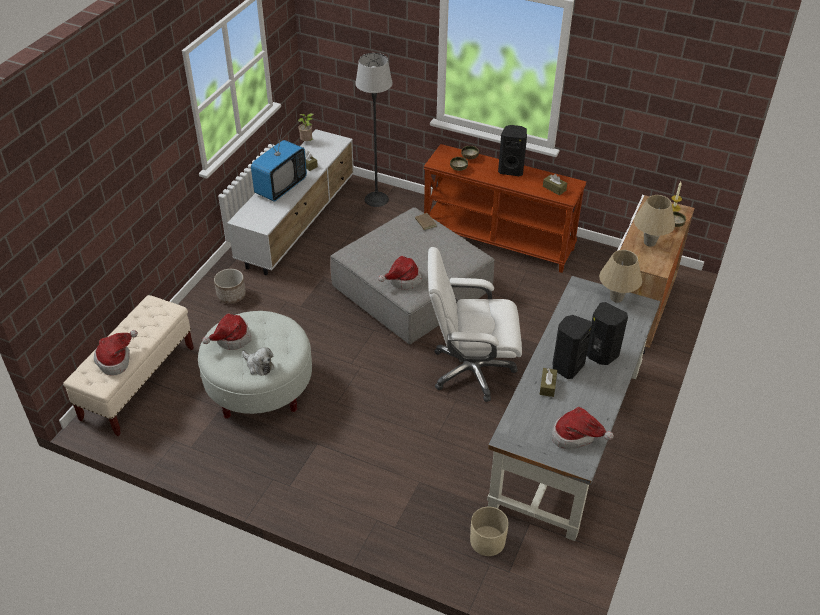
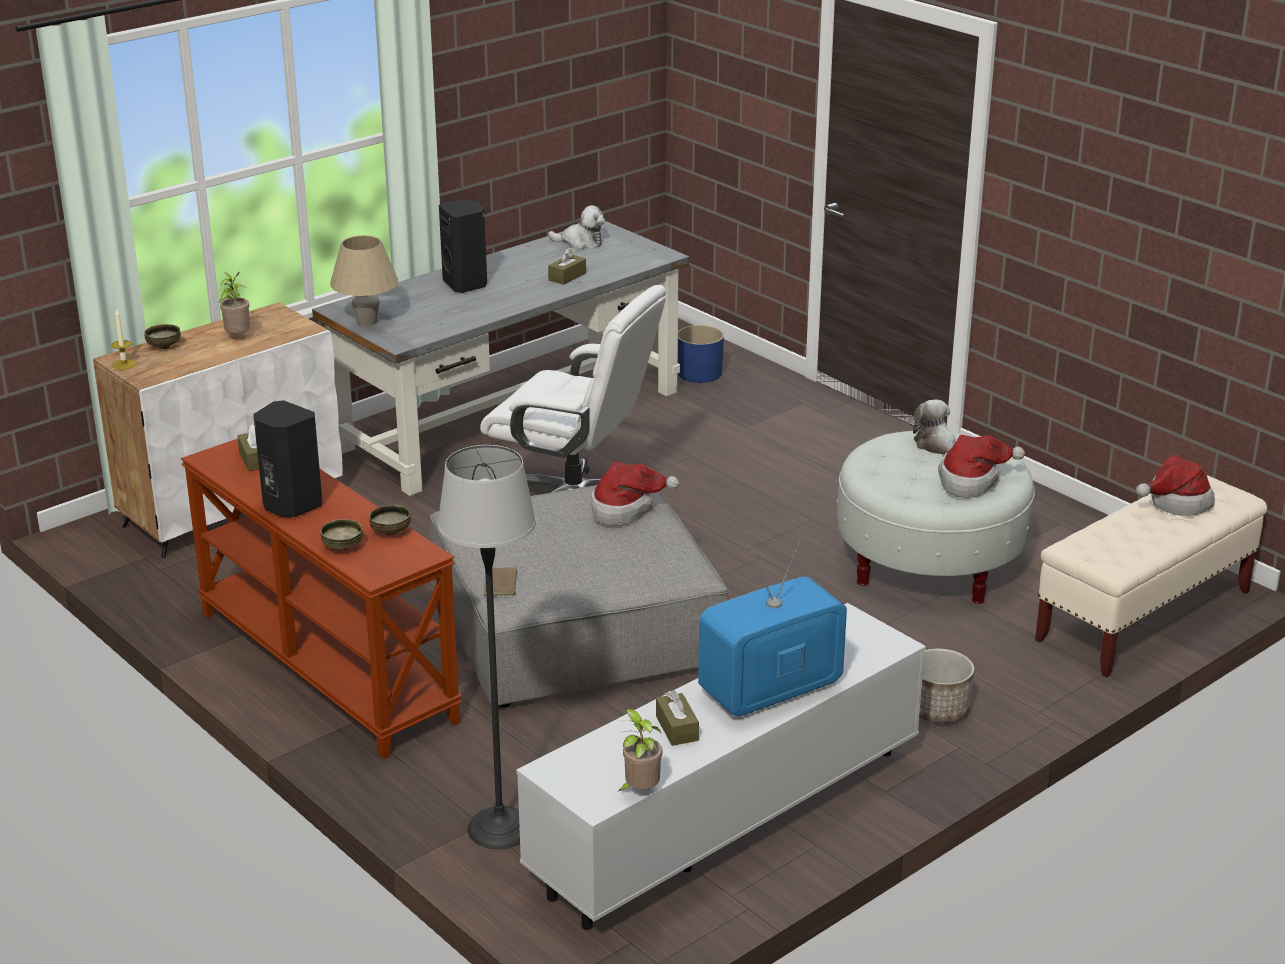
camera: 155 degrees left, 15 degrees down
beige planter [470,507,509,556] -> blue planter [678,325,724,383]
black speaker [552,315,592,379] -> none
hat [552,407,614,450] -> plush toy [548,205,605,249]
beige table lamp [634,195,675,247] -> potted plant [219,272,250,333]

